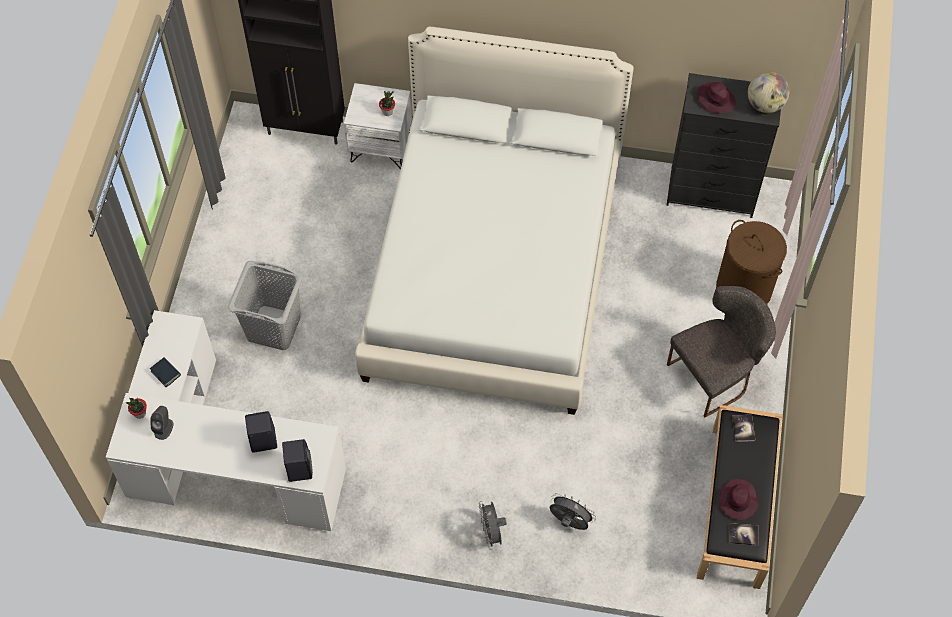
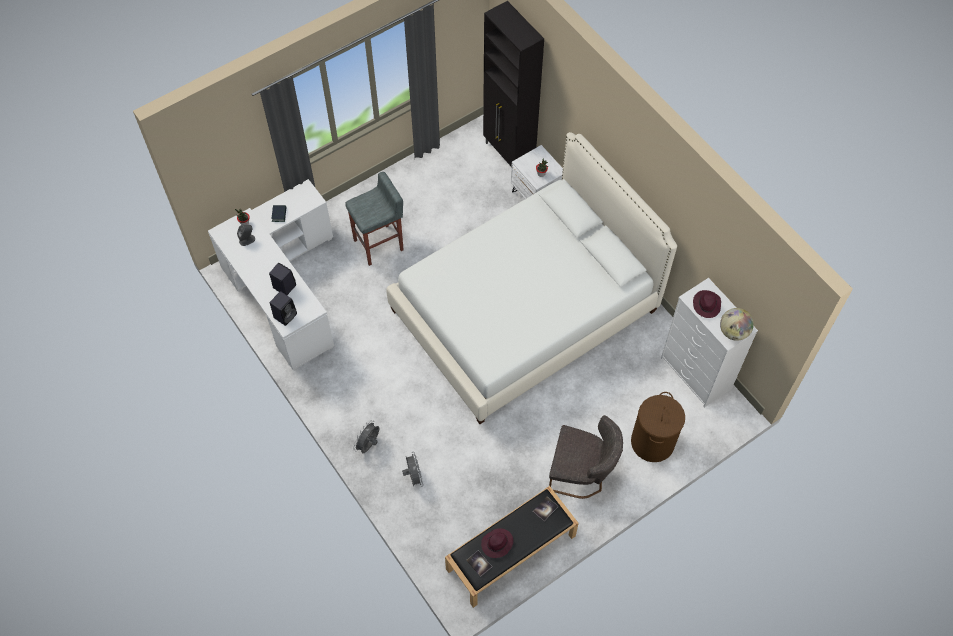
camera: 45 degrees right, 0 degrees up
grey laundry basket [228,261,303,350] -> grey stool [345,172,404,266]
black dresser [666,73,781,218] -> white dresser [661,278,758,408]

